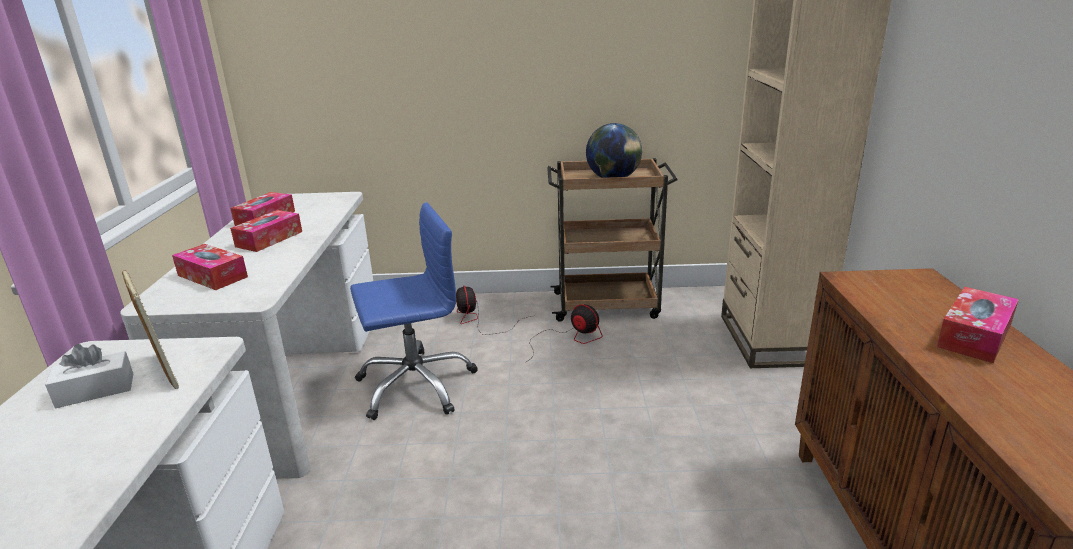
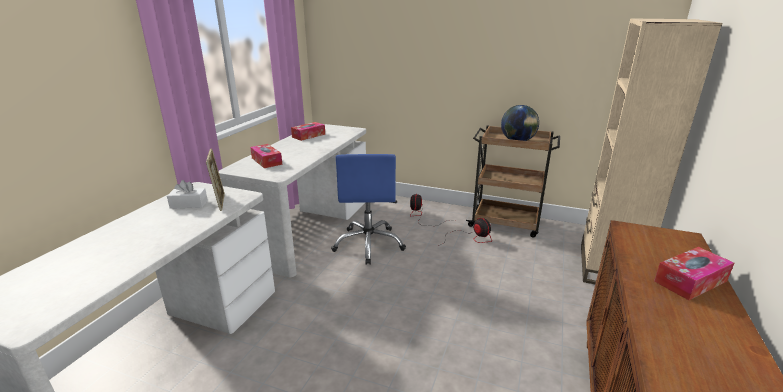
camera: 20 degrees right, 0 degrees up
tissue box [230,210,302,252] -> none
blue office chair [350,202,478,420] -> blue office chair turned 90 degrees clockwise [331,154,406,265]

